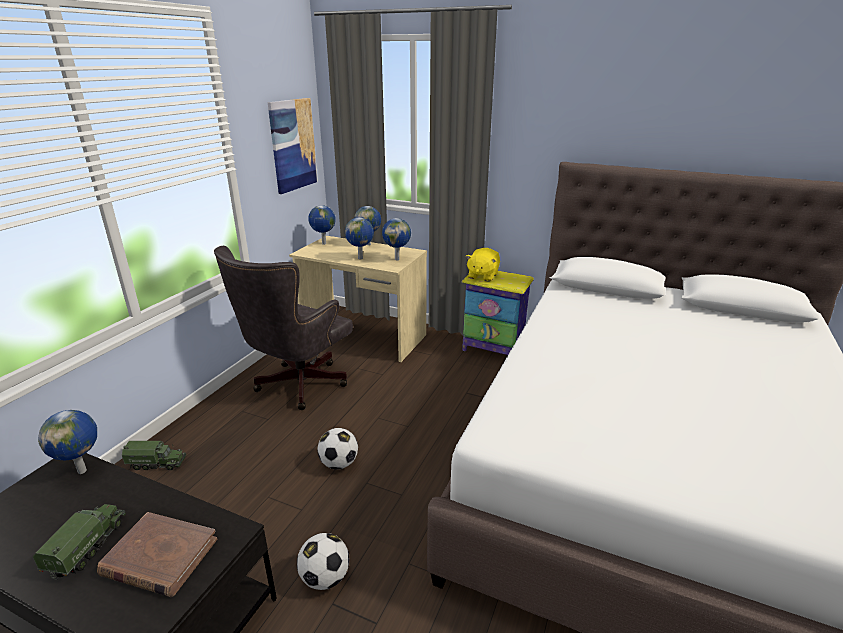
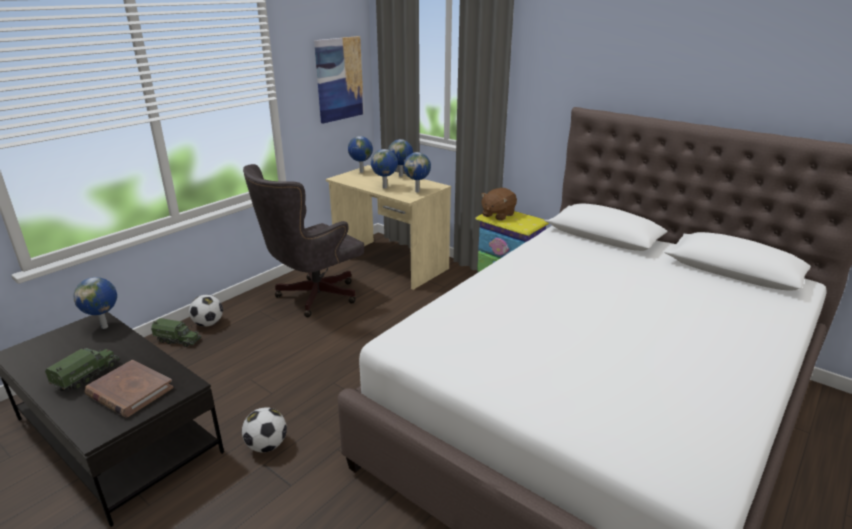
camera: 15 degrees right, 0 degrees up
football [317,428,358,469] -> football moved to [189,295,223,327]
yellow plush toy [466,248,500,281] -> brown plush toy [481,188,517,221]

